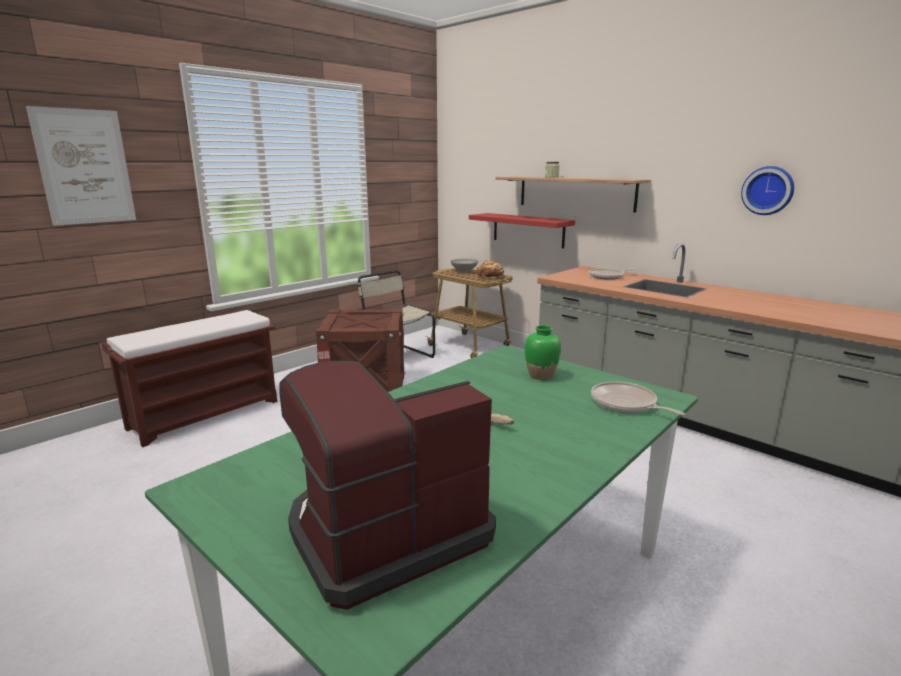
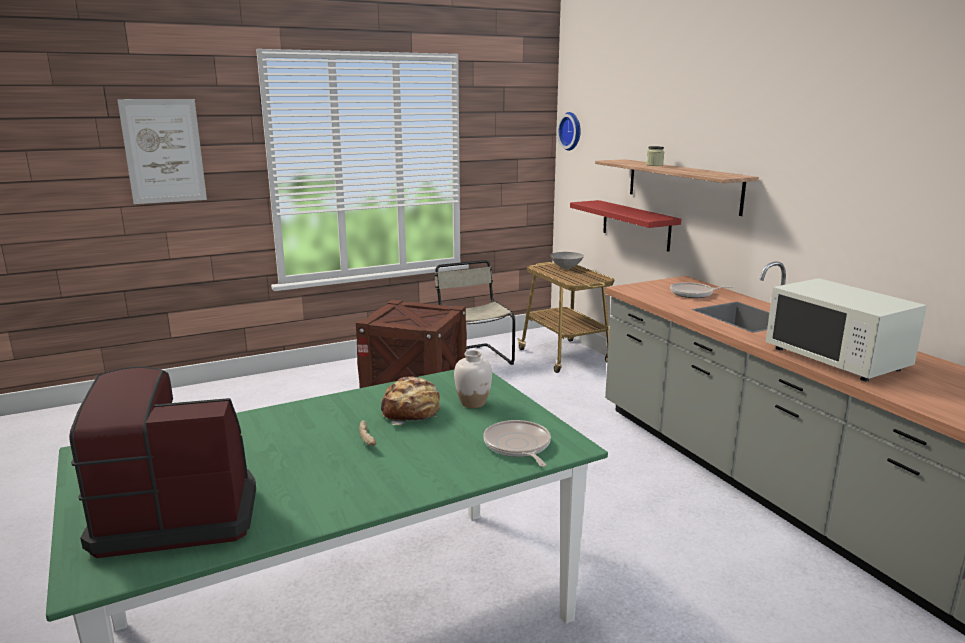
camera: 20 degrees right, 0 degrees up
brown bench [101,310,277,447] -> none
bread [476,260,504,278] -> bread moved to [381,376,441,425]
green vase [525,325,561,380] -> white vase [454,350,492,408]
wall clock [741,166,794,215] -> wall clock moved to [557,112,581,151]
none -> white microwave [766,278,927,381]

